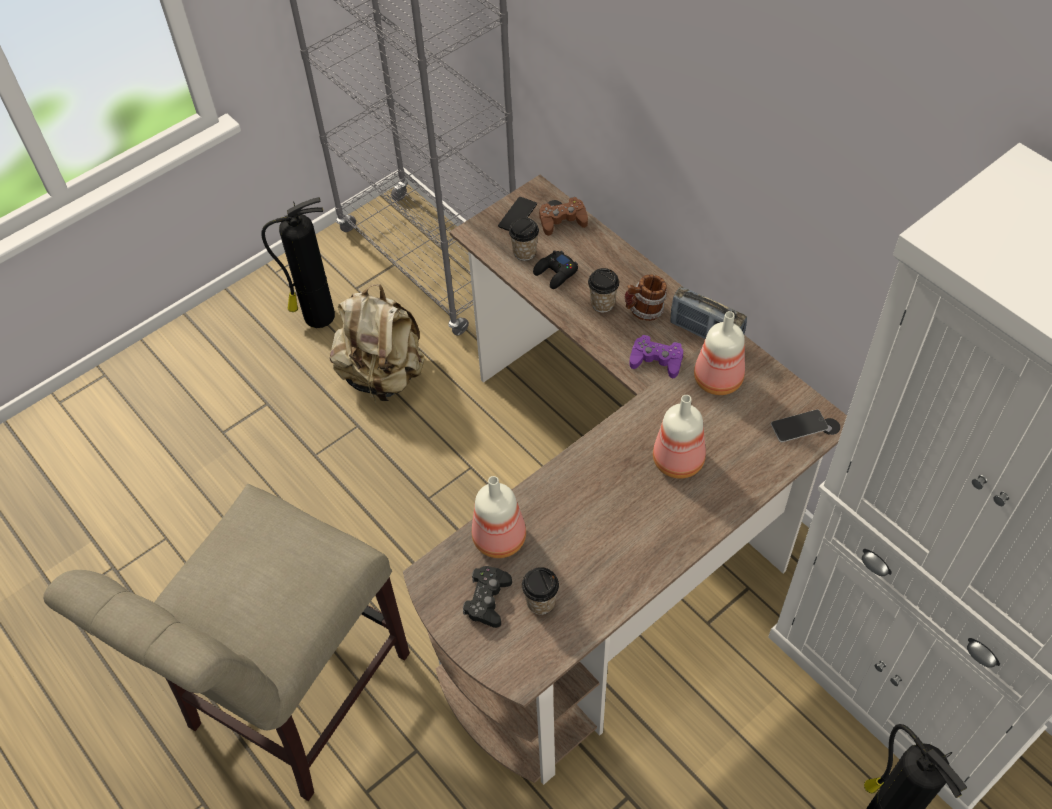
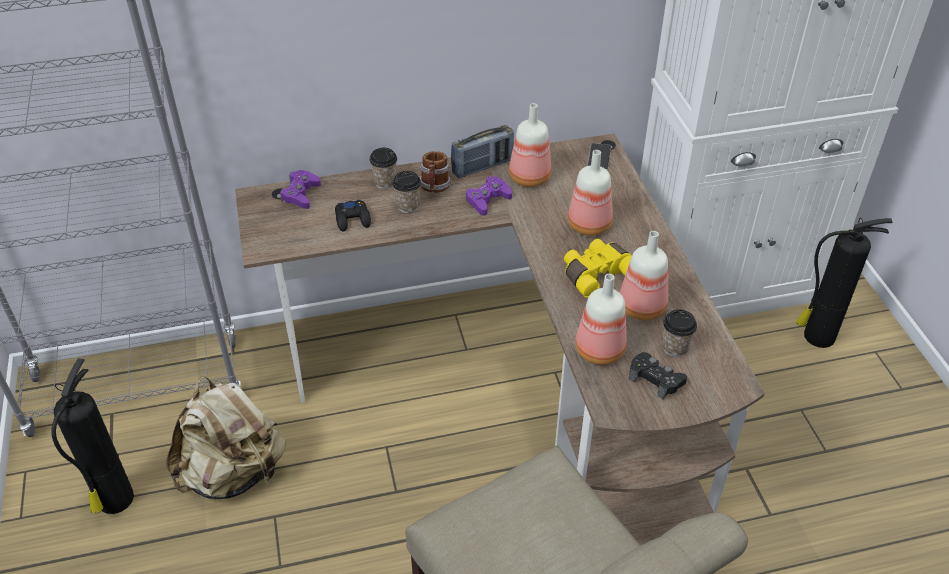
camera: 65 degrees left, 10 degrees down
phone [498,197,537,231] -> none
cup [509,217,539,261] -> cup moved to [369,148,397,189]
brown game controller [539,197,588,236] -> purple game controller [280,170,321,209]
none -> yellow binoculars [564,239,632,298]
none -> bottle [620,231,668,320]

